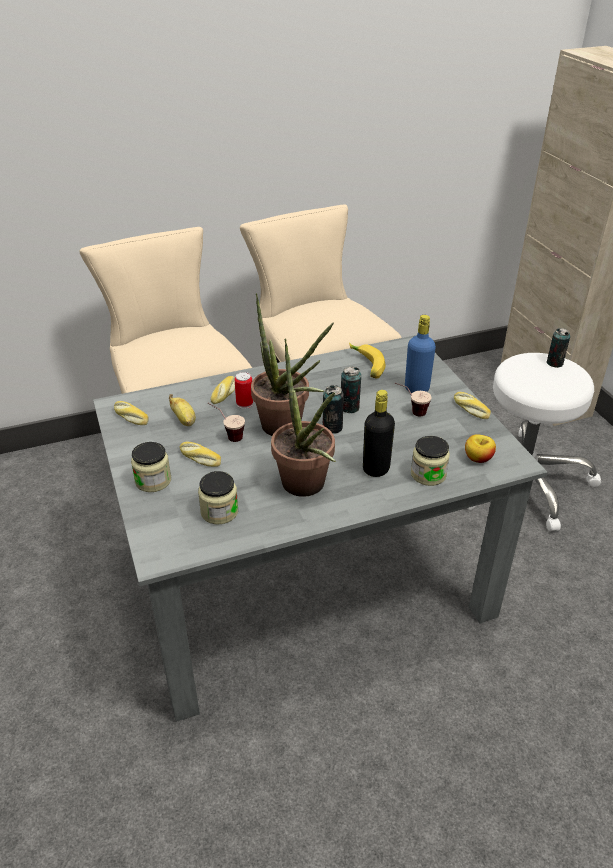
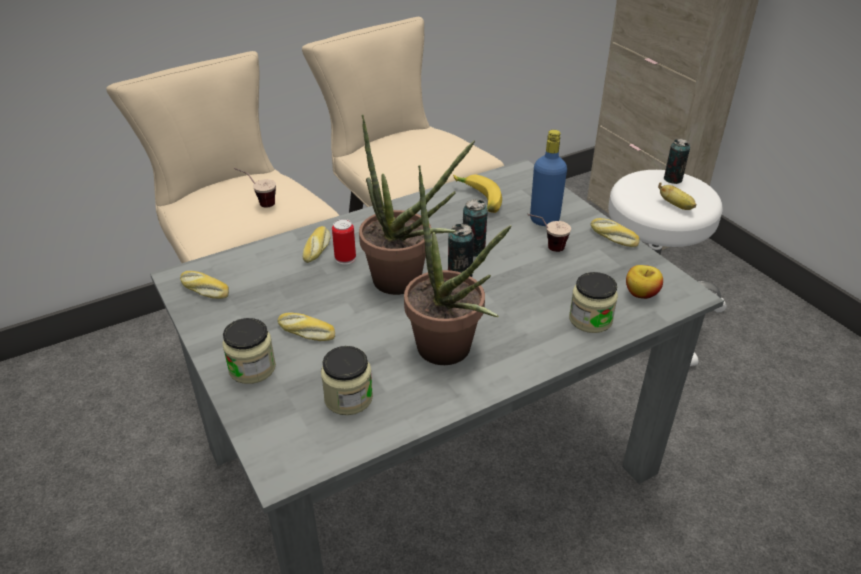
camera: 10 degrees left, 0 degrees up
banana [169,394,196,426] -> banana moved to [658,182,696,210]
cup [208,403,245,442] -> cup moved to [234,168,276,208]
black bottle [363,390,395,477] -> none

